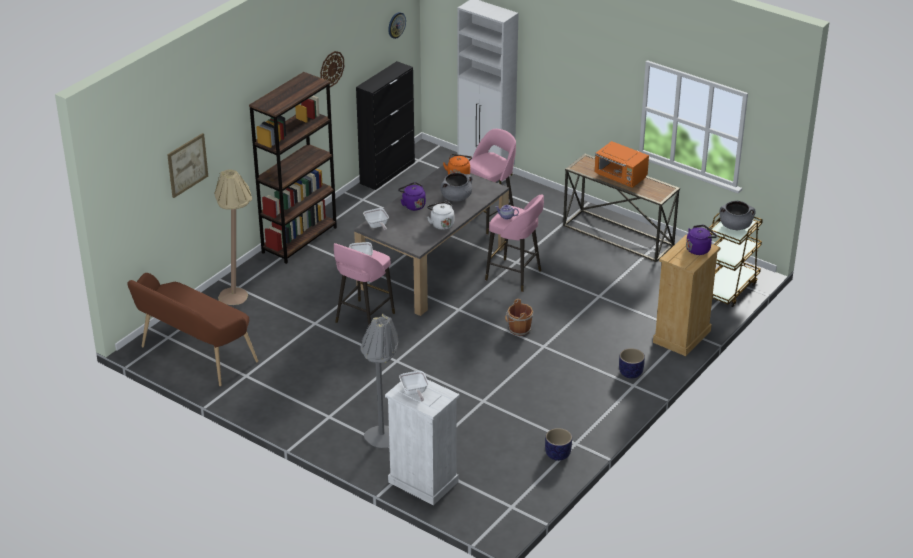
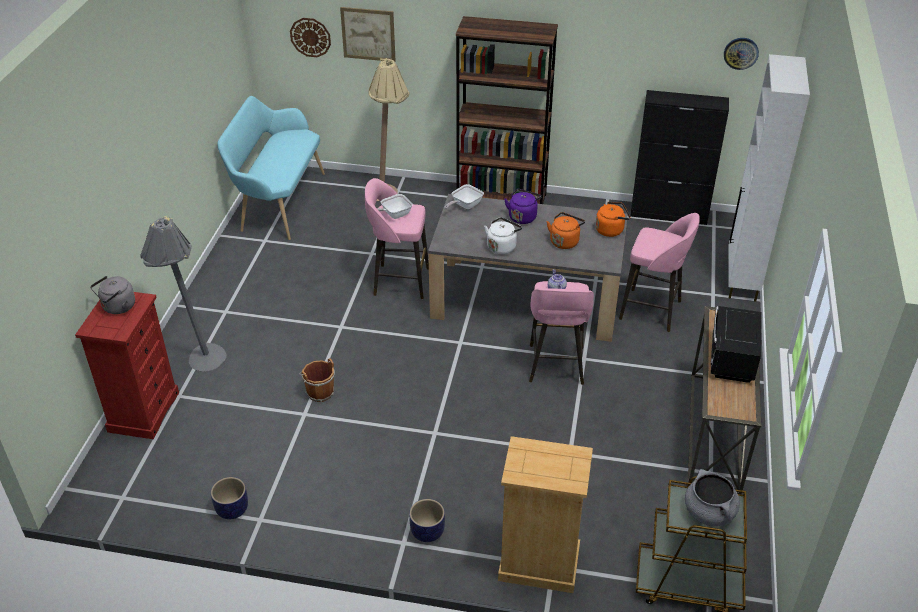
camera: 65 degrees right, 5 degrees up
brown bench [127,273,258,386] -> turquoise bench [217,96,325,240]
wall clock [320,51,344,87] -> wall clock moved to [290,18,331,57]
white dresser [385,379,460,505] -> red dresser [75,292,179,439]
frying pan [399,371,429,401] -> grey kettle [90,276,135,314]
grey cooking pot [441,173,473,201] -> orange kettle [547,212,585,249]
brown bucket [505,299,534,336] -> brown bucket moved to [299,358,335,402]
orange microwave [595,141,649,188] -> black microwave [711,306,762,383]
purple kettle [686,225,717,255] -> none

